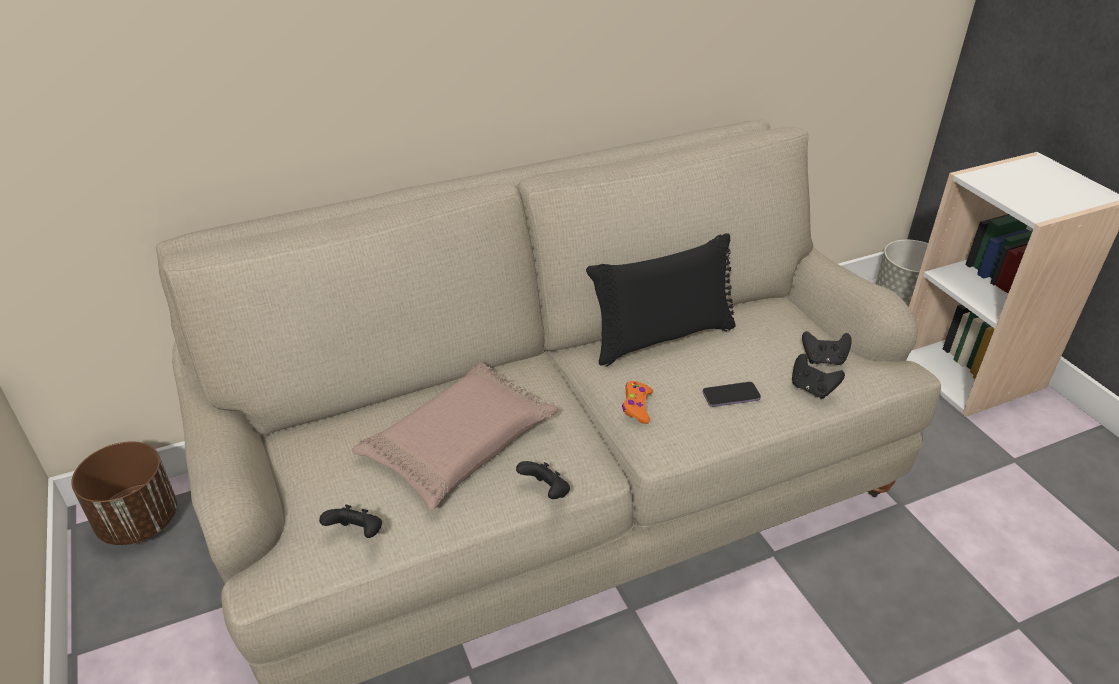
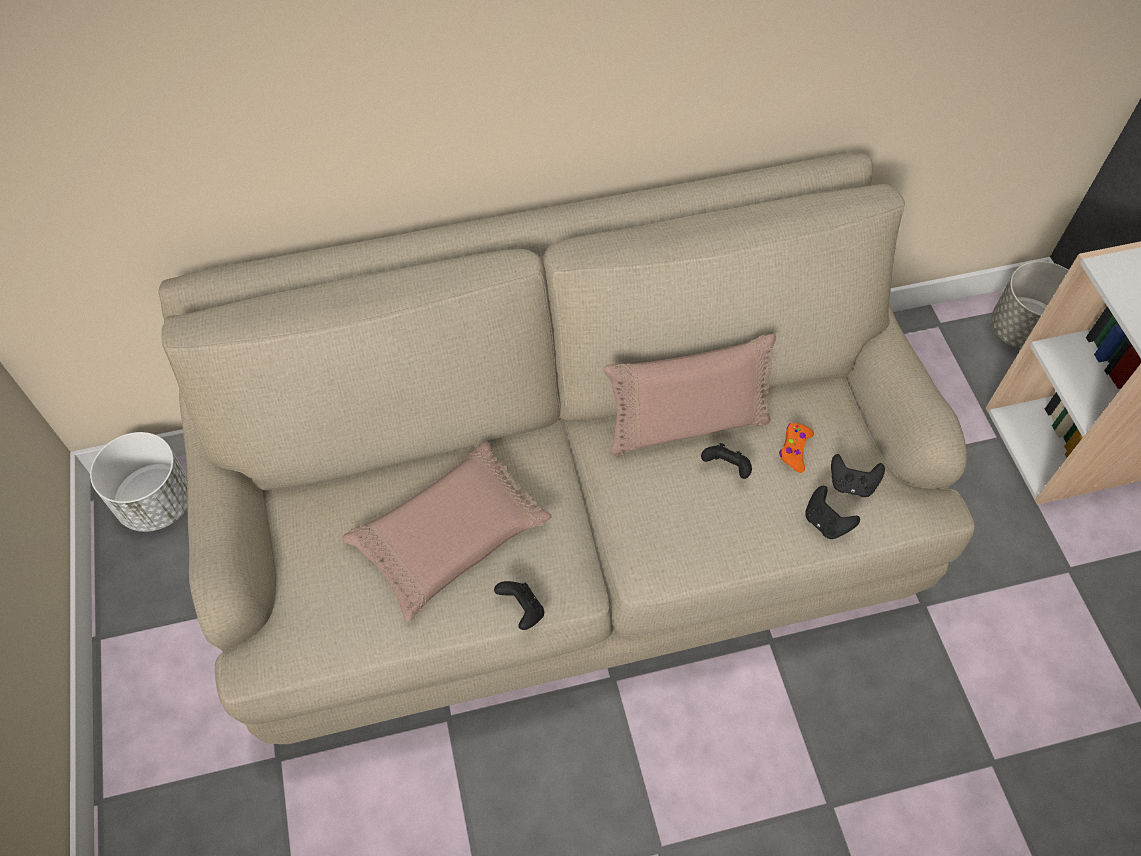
camera: 10 degrees right, 20 degrees up
brown planter [71,441,177,545] -> white planter [90,432,188,532]
black game controller [319,505,382,538] -> black game controller moved to [701,443,752,479]
black pillow [586,233,736,367] -> beige pillow [603,334,776,458]
orange game controller [622,381,653,424] -> orange game controller moved to [779,423,814,473]
phone [703,382,761,407] -> none

